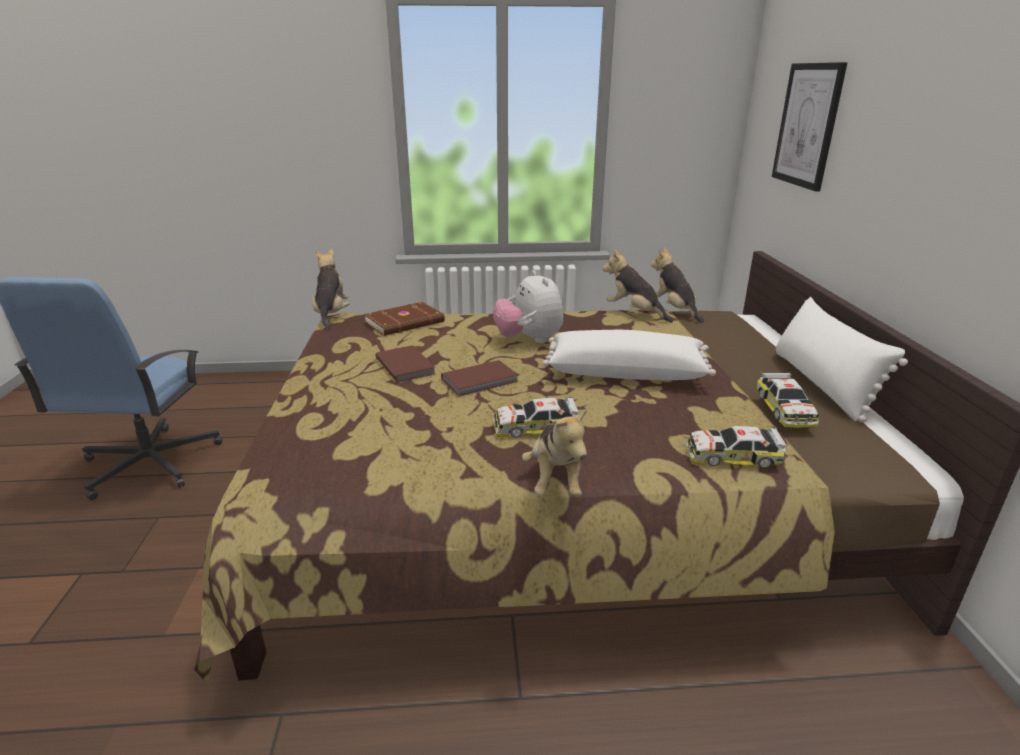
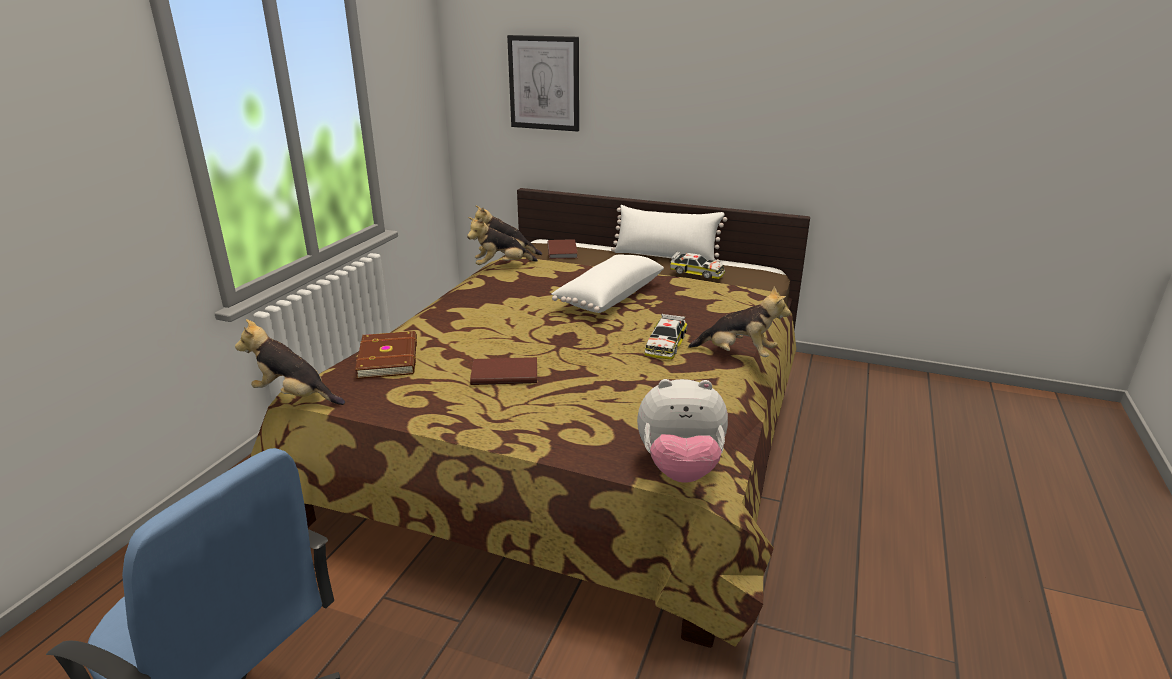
camera: 65 degrees left, 0 degrees up
brown book [441,360,519,397] -> brown book moved to [547,239,578,259]
plush toy [493,270,563,343] -> plush toy moved to [637,379,728,483]
toy car [686,426,788,468] -> none

